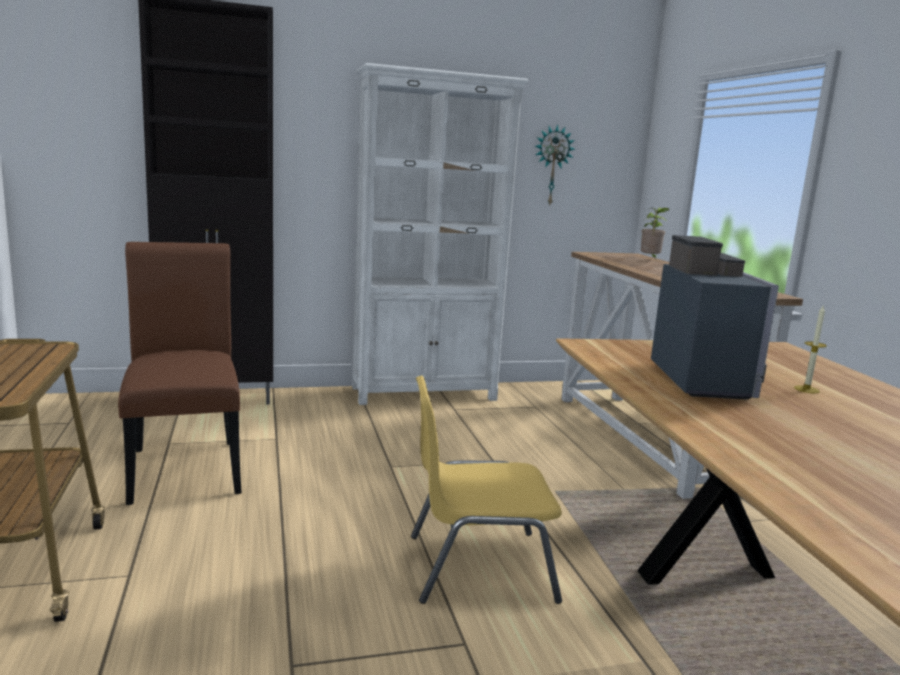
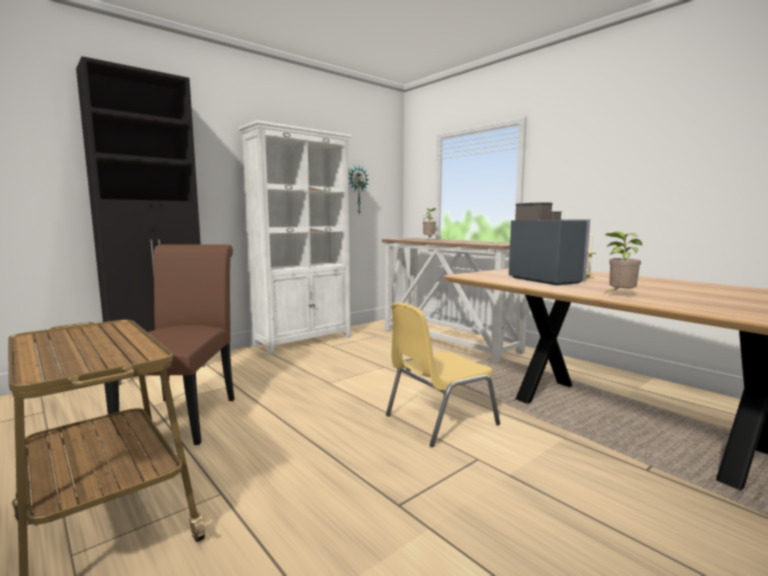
camera: 25 degrees left, 5 degrees down
brown chair [118,242,242,505] -> brown chair turned 45 degrees clockwise [100,244,235,445]
none -> potted plant [603,232,642,295]

